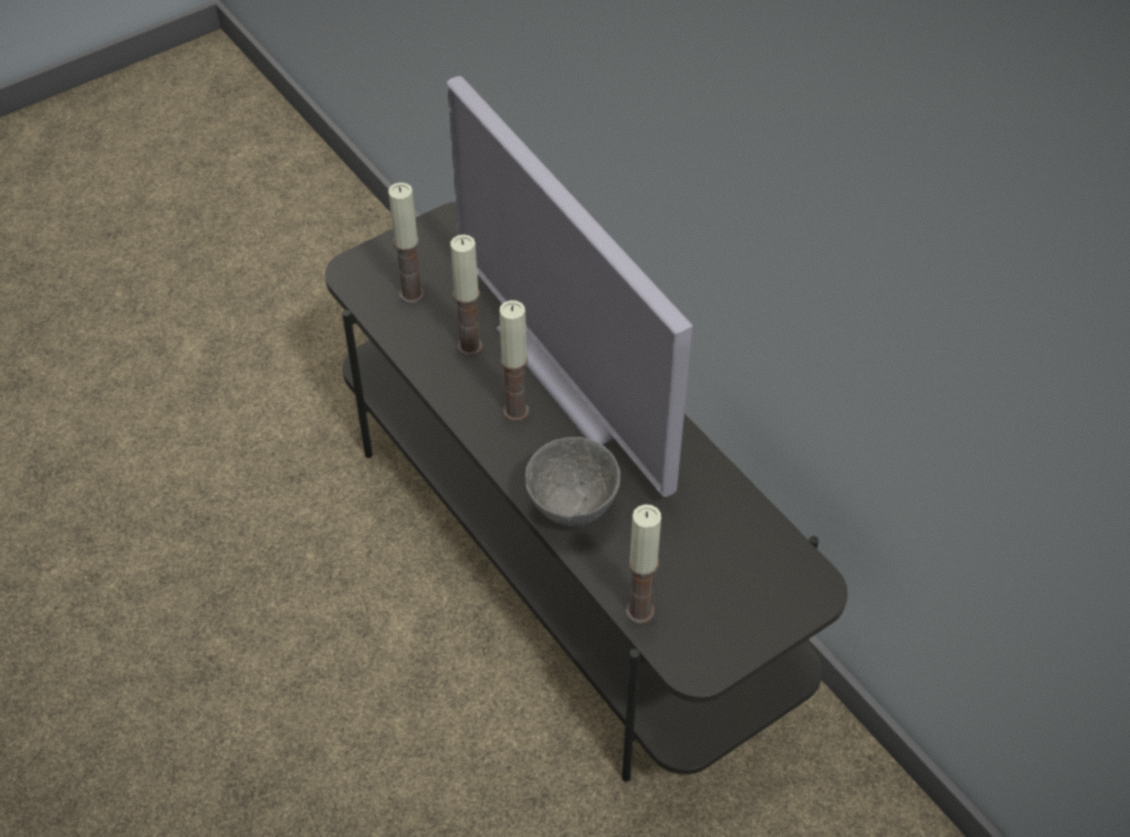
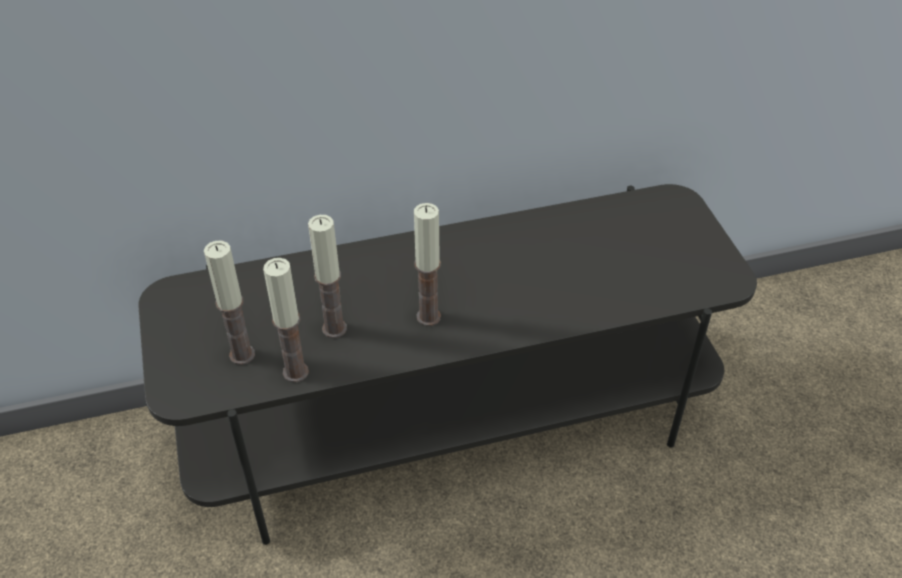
camera: 70 degrees left, 5 degrees down
television [447,76,693,497] -> none
grey bowl [525,437,620,526] -> none
candle [626,504,661,624] -> candle moved to [263,258,309,382]

